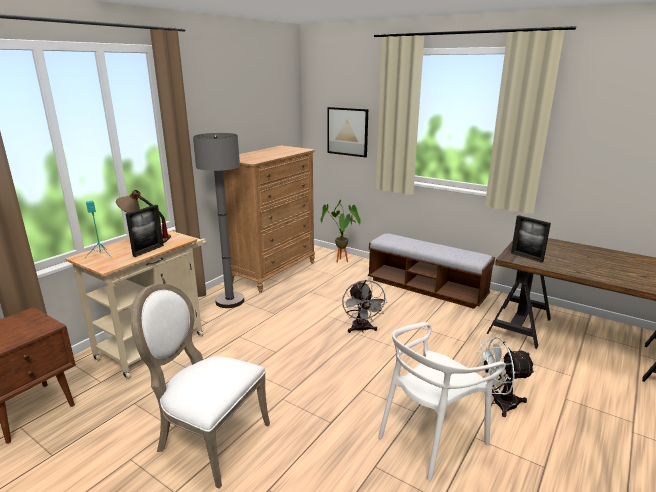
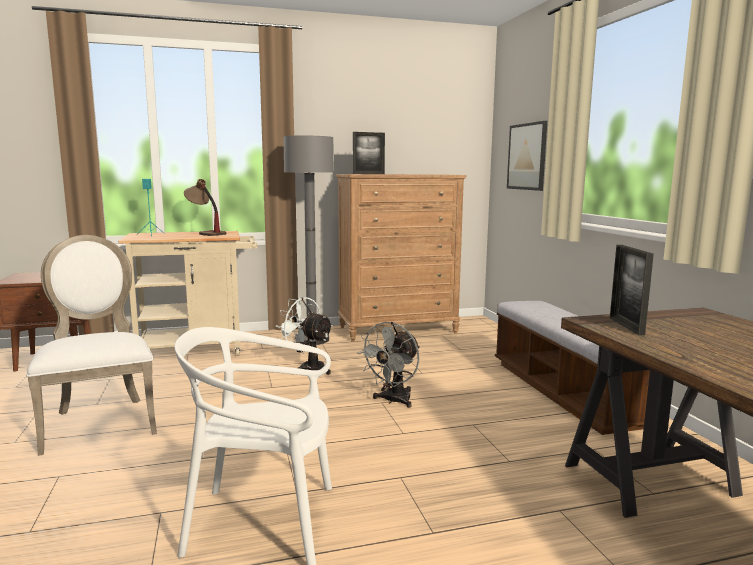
camera: 40 degrees right, 10 degrees down
picture frame [126,205,164,257] -> picture frame moved to [353,132,385,174]
potted plant [320,199,361,263] -> none
white fan [476,337,535,417] -> white fan moved to [276,297,333,375]

